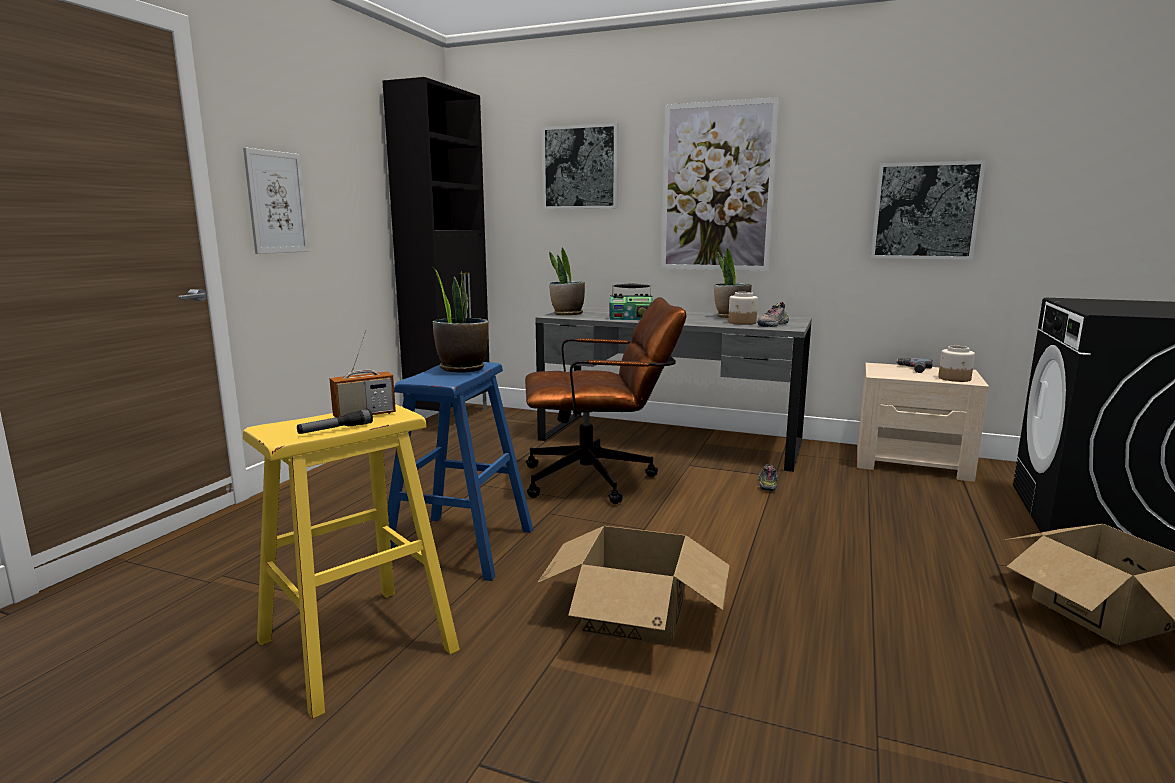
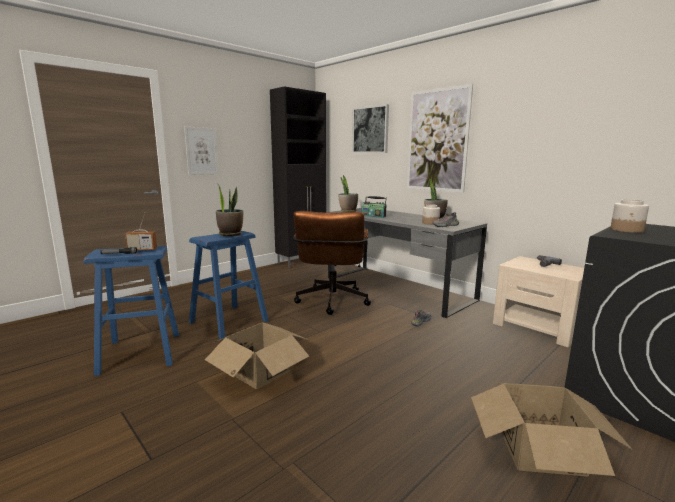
camera: 25 degrees right, 0 degrees up
yellow stool [243,404,460,719] -> blue stool [84,246,179,376]
brown office chair [525,297,686,504] -> brown office chair turned 75 degrees clockwise [293,211,371,315]
picture [871,160,986,260] -> none
jar [938,346,975,382] -> jar moved to [610,199,649,233]

